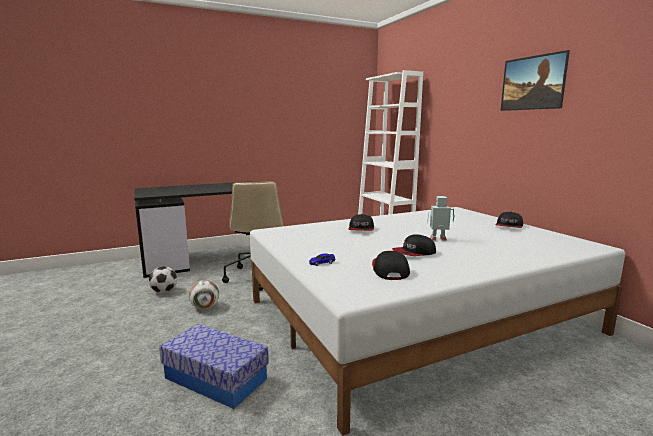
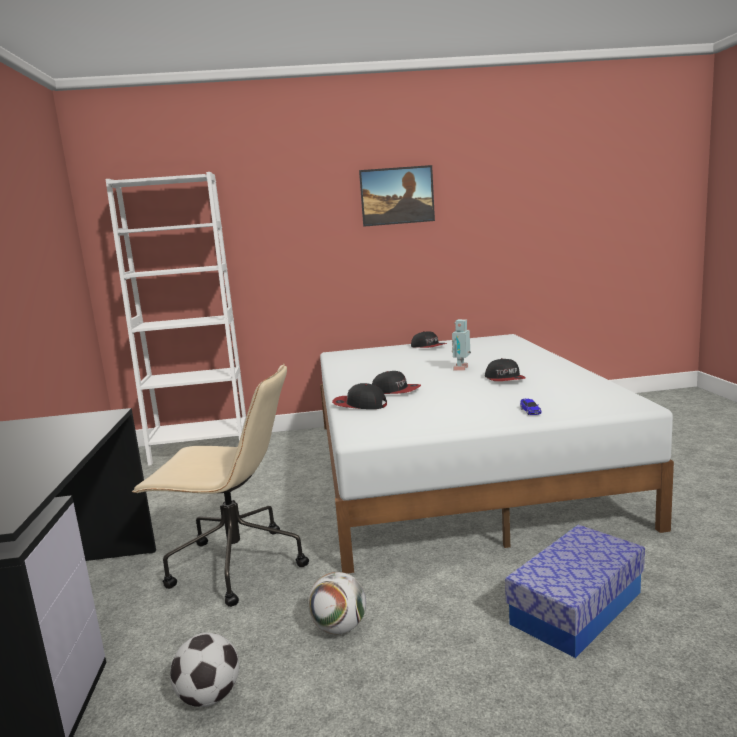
camera: 70 degrees left, 0 degrees up
cap [372,251,410,280] -> cap moved to [332,383,387,409]

